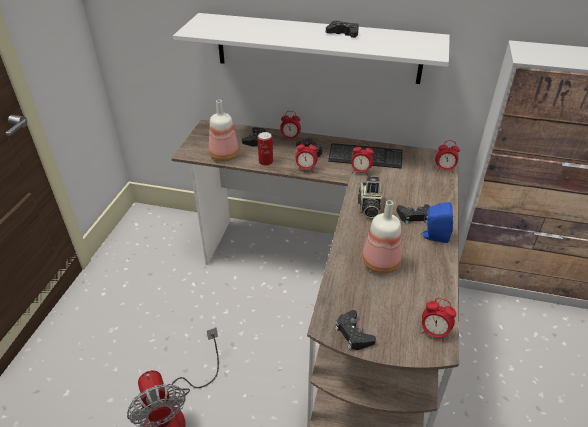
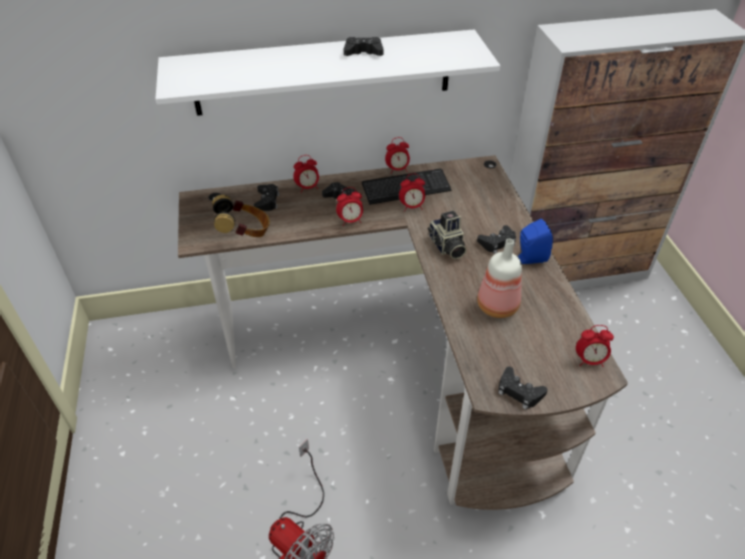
camera: 25 degrees left, 5 degrees up
bottle [209,100,239,161] -> headphones [212,195,270,237]
can [258,132,273,166] -> none
alarm clock [435,140,460,173] -> alarm clock moved to [385,137,410,174]

